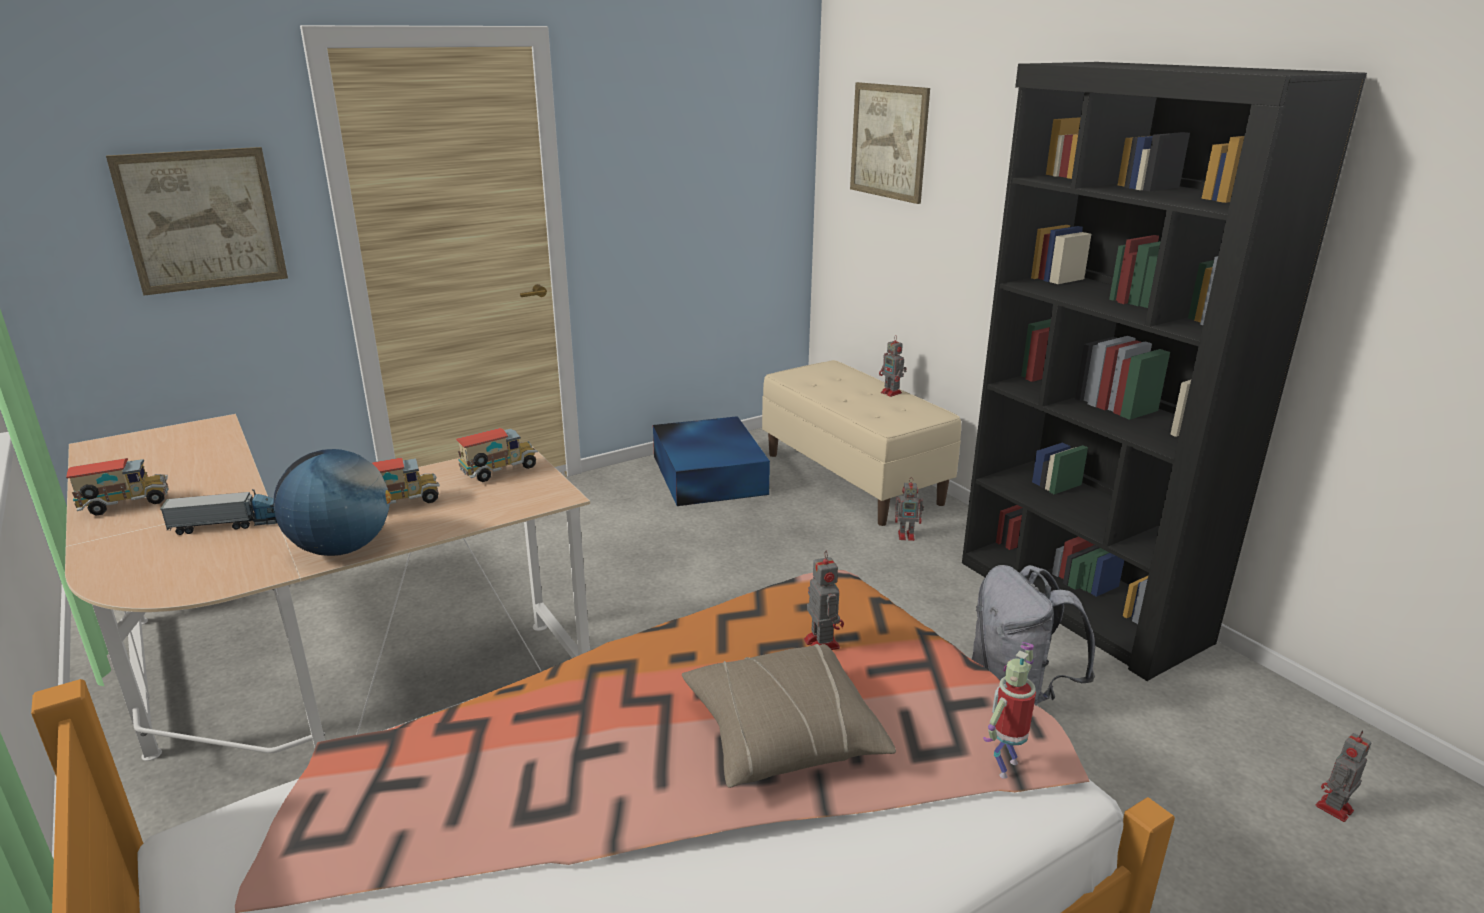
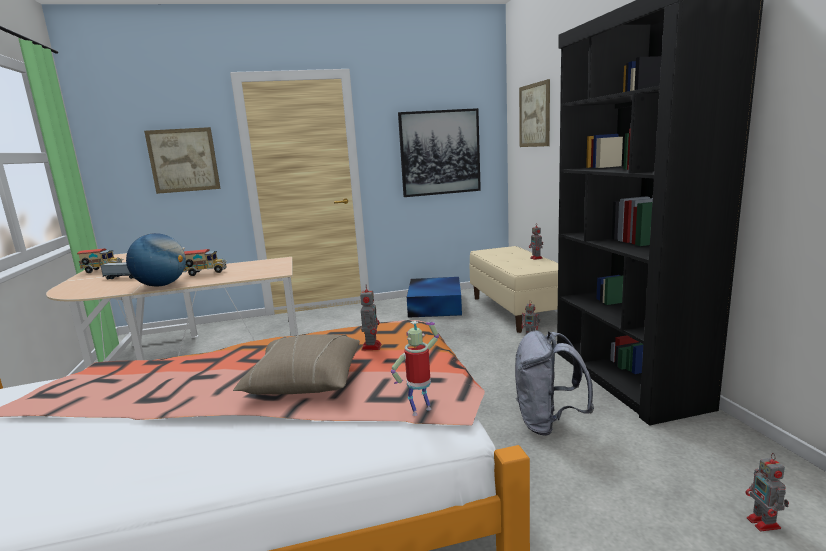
camera: 20 degrees right, 10 degrees down
toy truck [456,428,538,482] -> none
toy robot [1315,730,1371,822] -> toy robot turned 75 degrees counterclockwise [746,453,789,531]
none -> picture [398,108,481,197]

